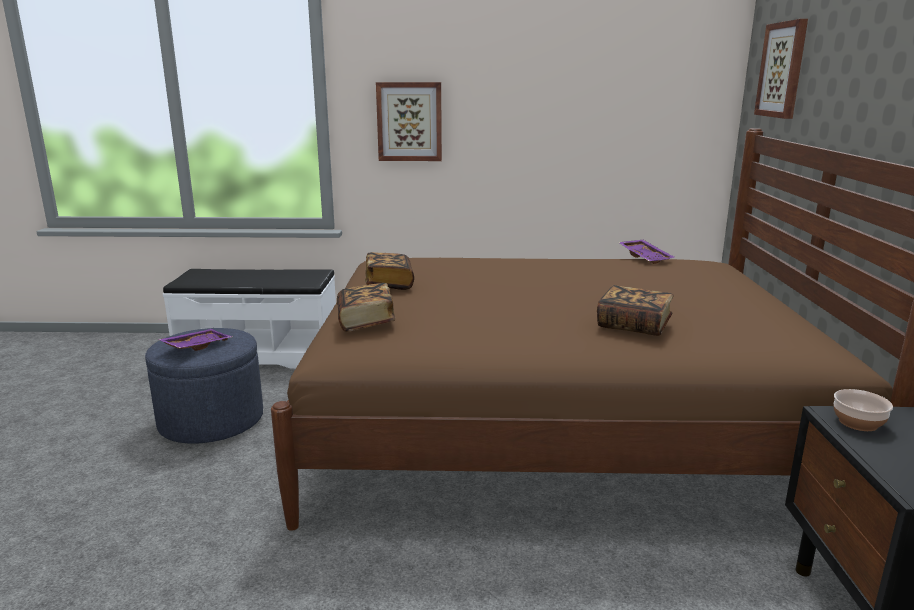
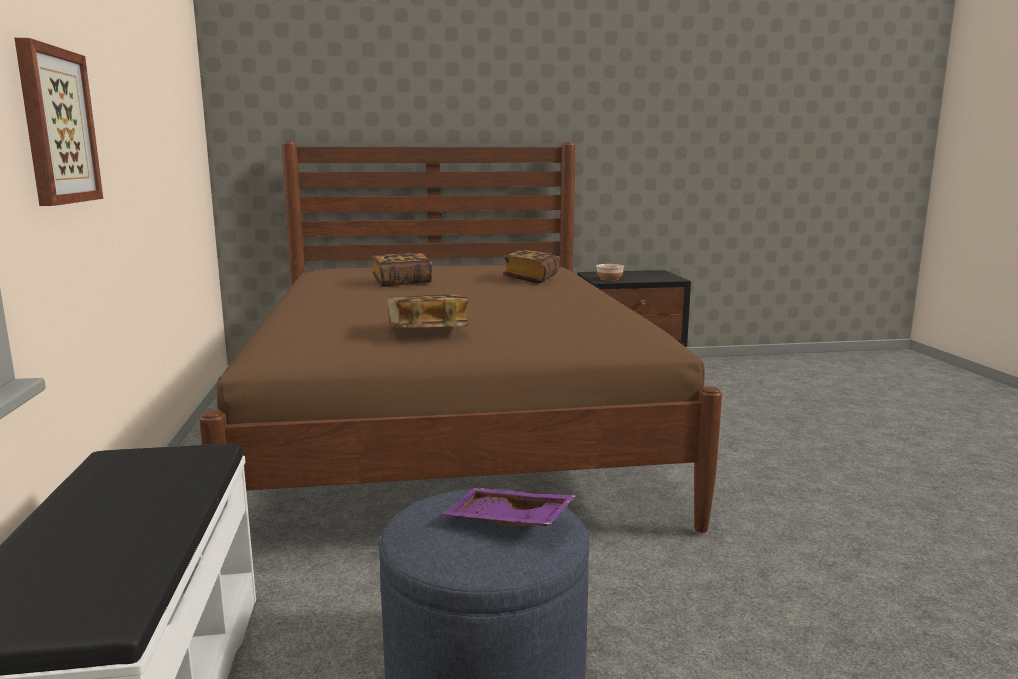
camera: 100 degrees left, 5 degrees down
book [337,283,395,332] -> book moved to [372,253,433,287]
purple tray [618,240,674,264] -> none
picture [754,19,808,119] -> none

